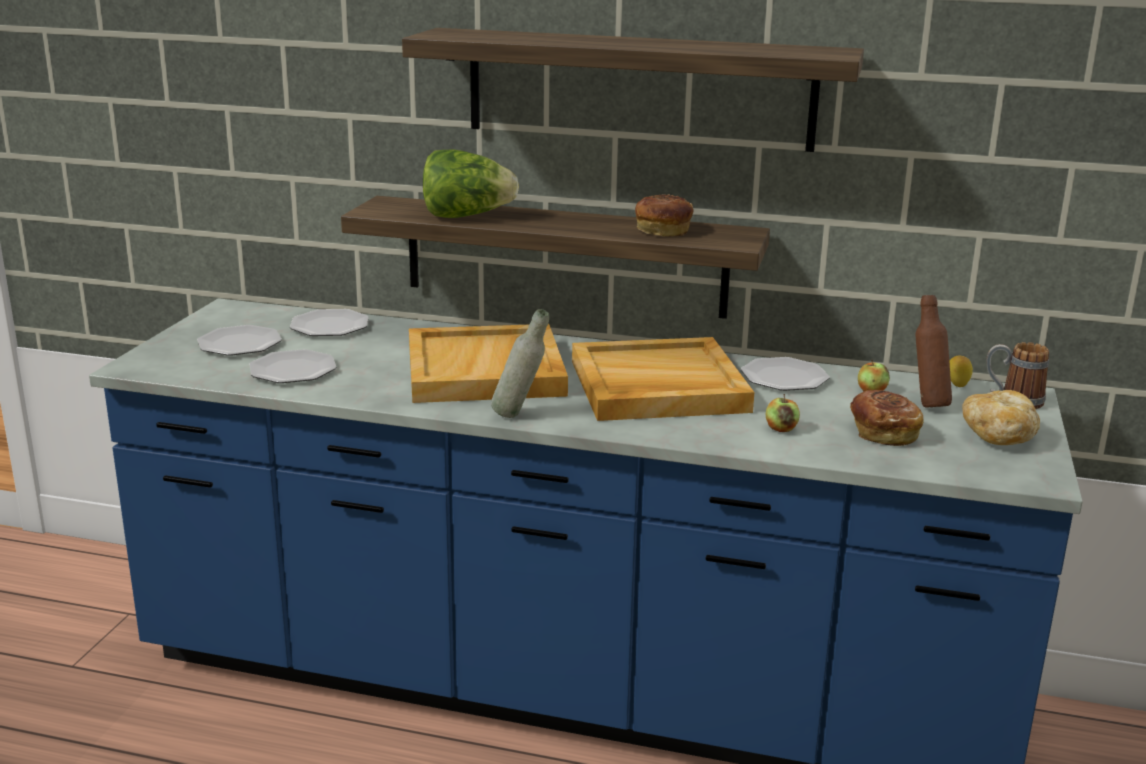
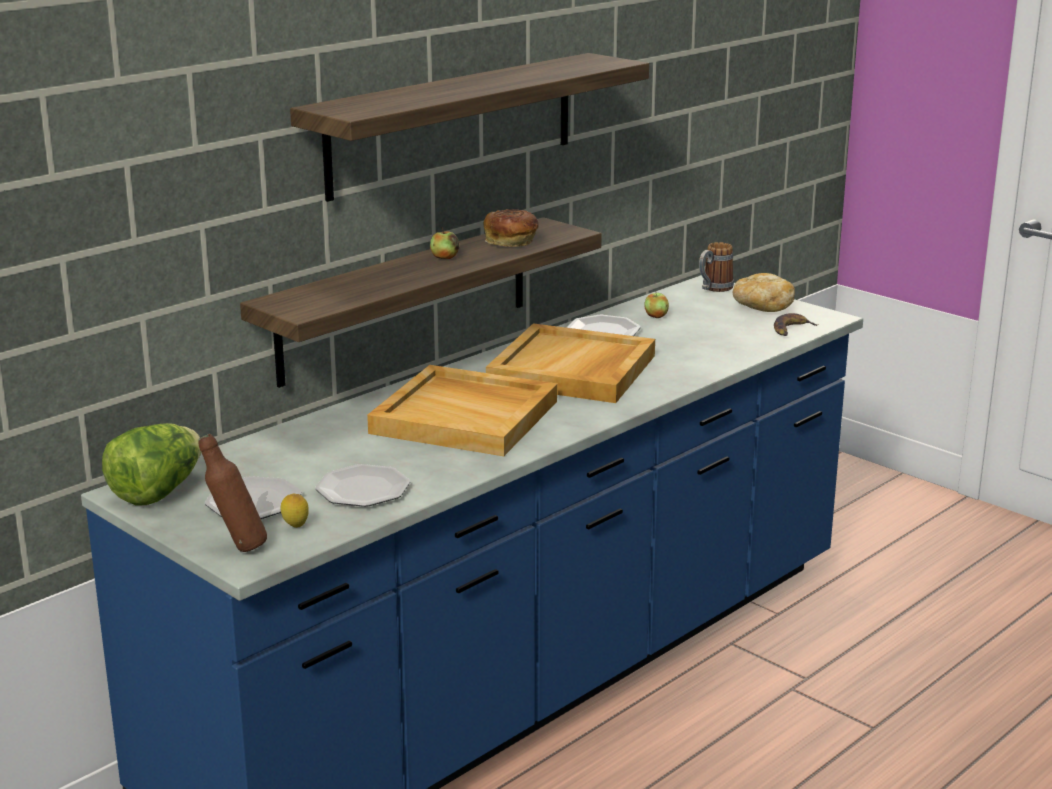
camera: 60 degrees left, 0 degrees up
plate [290,309,369,336] -> none
lettuce [423,150,519,218] -> lettuce moved to [102,423,202,506]
grey bottle [491,309,549,418] -> none
apple [766,394,800,432] -> apple moved to [430,227,459,259]
bread [850,390,924,446] -> none
brown bottle [915,295,952,408] -> brown bottle moved to [198,434,267,552]
lemon [950,355,973,387] -> lemon moved to [280,494,309,528]
none -> banana [774,313,819,336]

